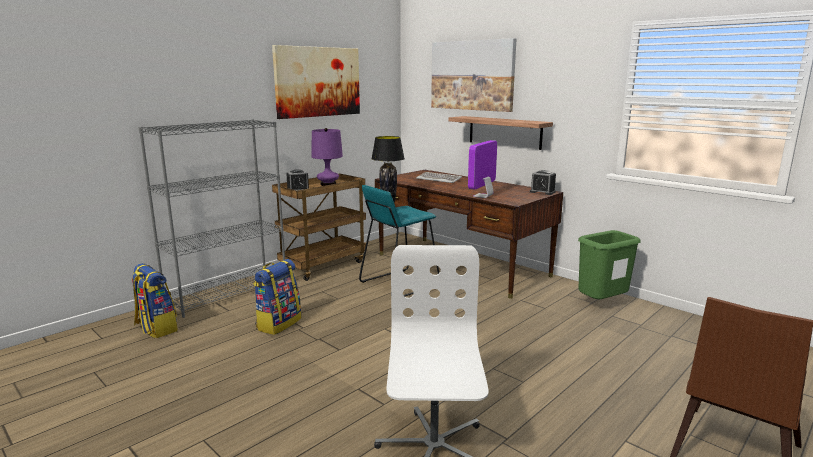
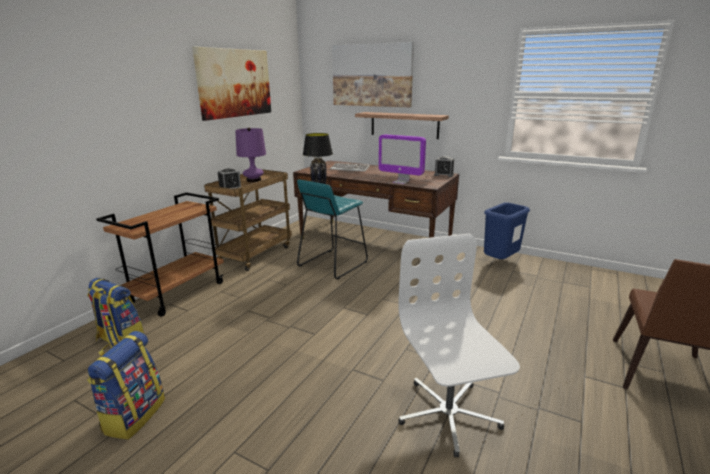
camera: 15 degrees left, 5 degrees up
grey bookcase [138,119,285,318] -> brown cart [96,192,224,317]
backpack [253,259,301,335] -> backpack moved to [87,331,165,439]
monitor [468,140,497,198] -> monitor turned 75 degrees counterclockwise [378,134,426,184]
green trash can [578,230,641,299] -> blue trash can [484,202,530,259]

